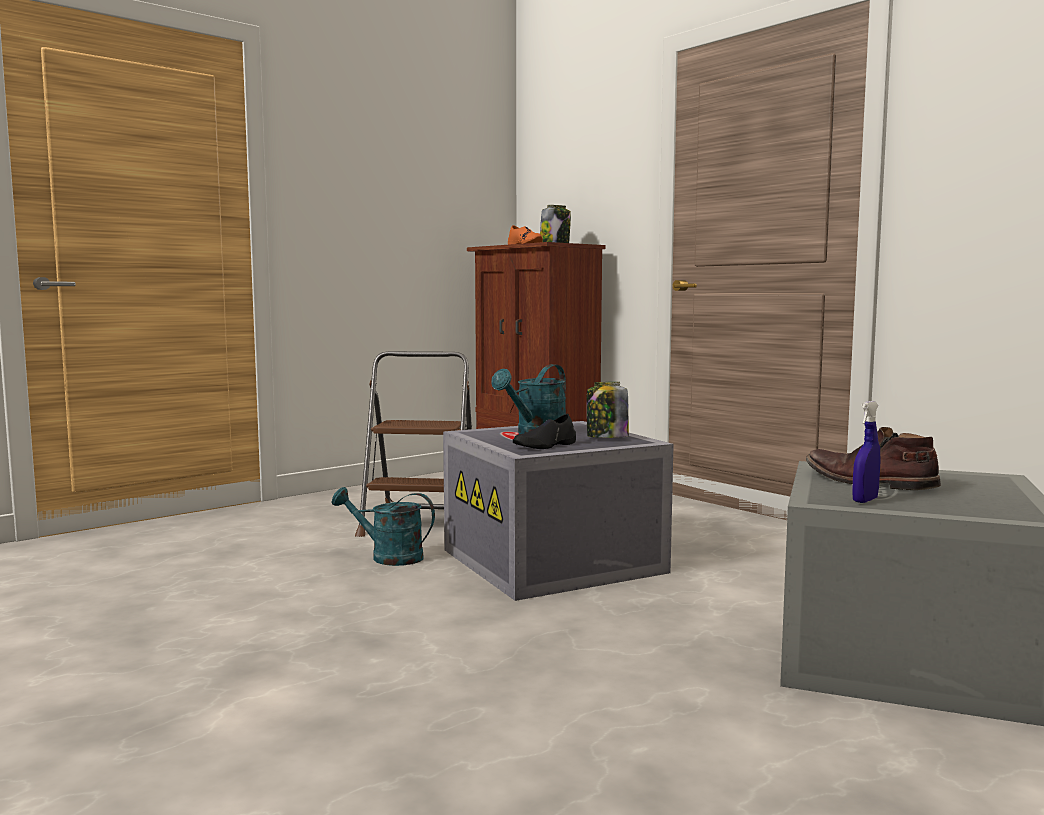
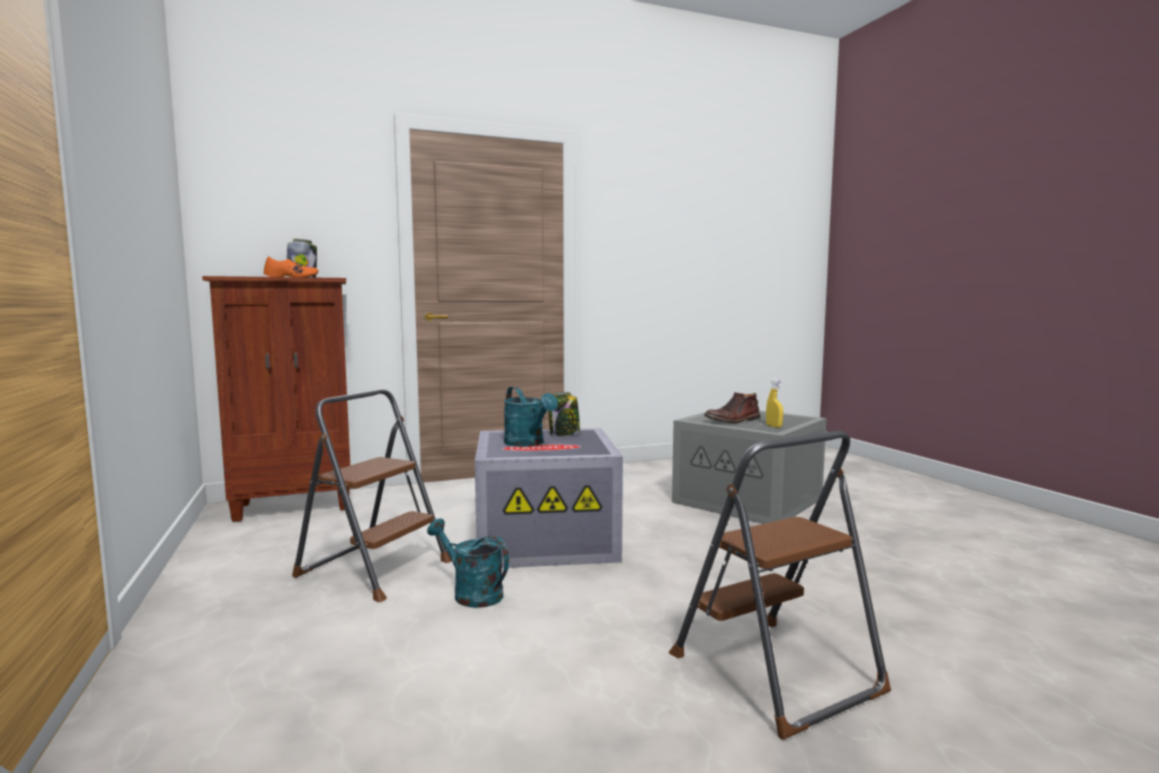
camera: 70 degrees left, 0 degrees up
turquoise watering can [331,487,435,566] -> turquoise watering can turned 90 degrees clockwise [427,519,509,608]
black shoe [513,414,576,449] -> none
blue spray bottle [852,401,881,503] -> yellow spray bottle [766,379,783,428]
none -> brown step ladder [669,431,891,740]

